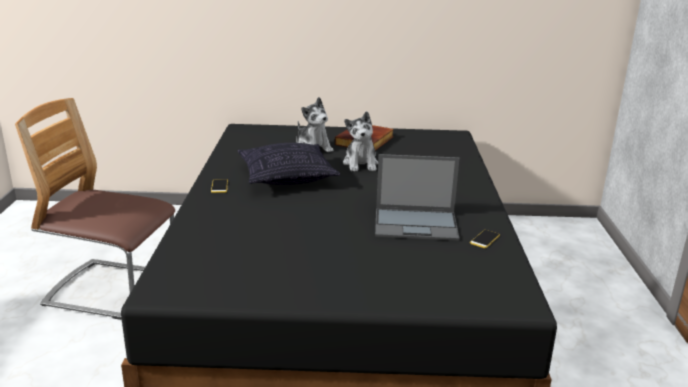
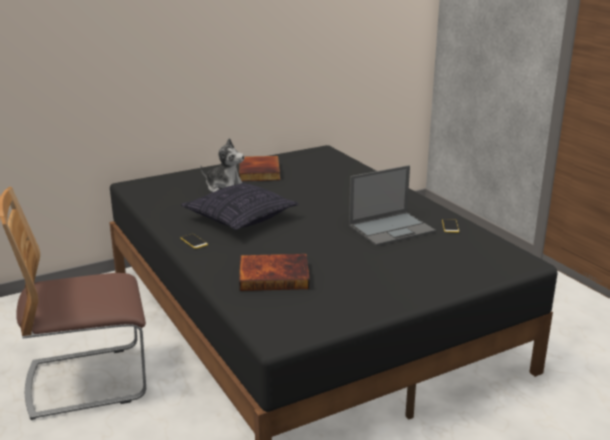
camera: 30 degrees left, 0 degrees up
plush toy [343,111,378,171] -> none
none -> book [239,254,310,291]

